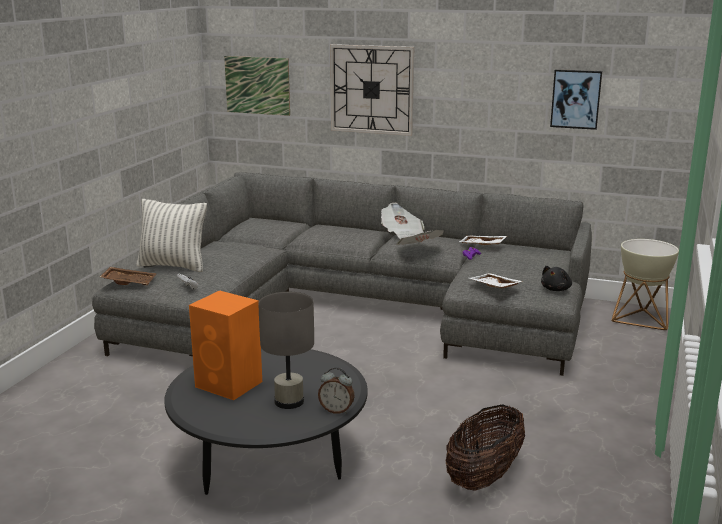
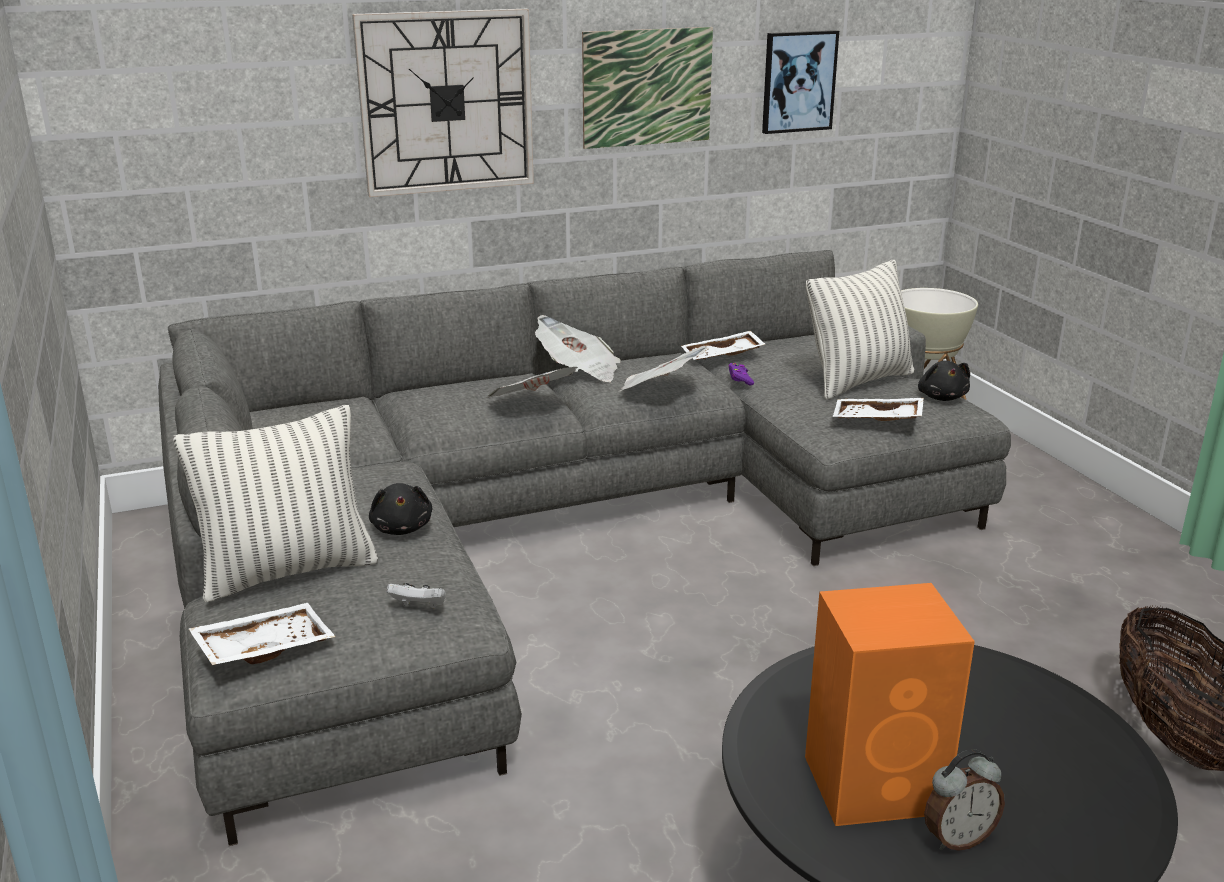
camera: 40 degrees left, 5 degrees up
brown tray [100,267,157,285] -> white tray [189,603,336,665]
picture [224,56,290,116] -> picture moved to [582,27,713,149]
grey table lamp [259,292,314,409] -> none
alarm clock [318,367,355,414] -> alarm clock moved to [924,749,1005,851]
none -> black plush toy [369,483,432,535]
none -> newspaper [486,367,578,398]
none -> pillow [806,260,914,400]

